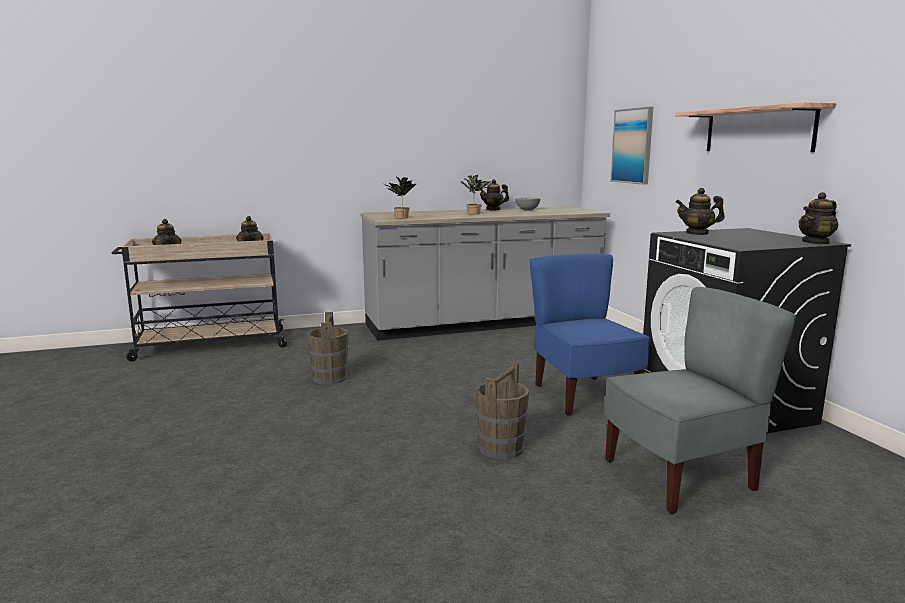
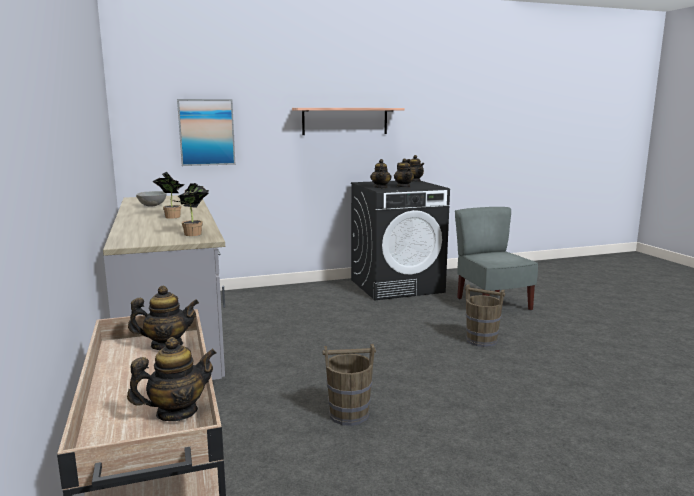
camera: 90 degrees left, 0 degrees up
teapot [480,179,509,210] -> teapot moved to [394,158,414,187]
blue chair [530,254,650,416] -> none

